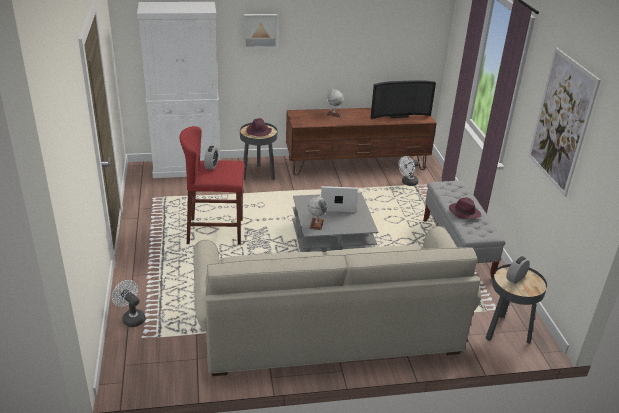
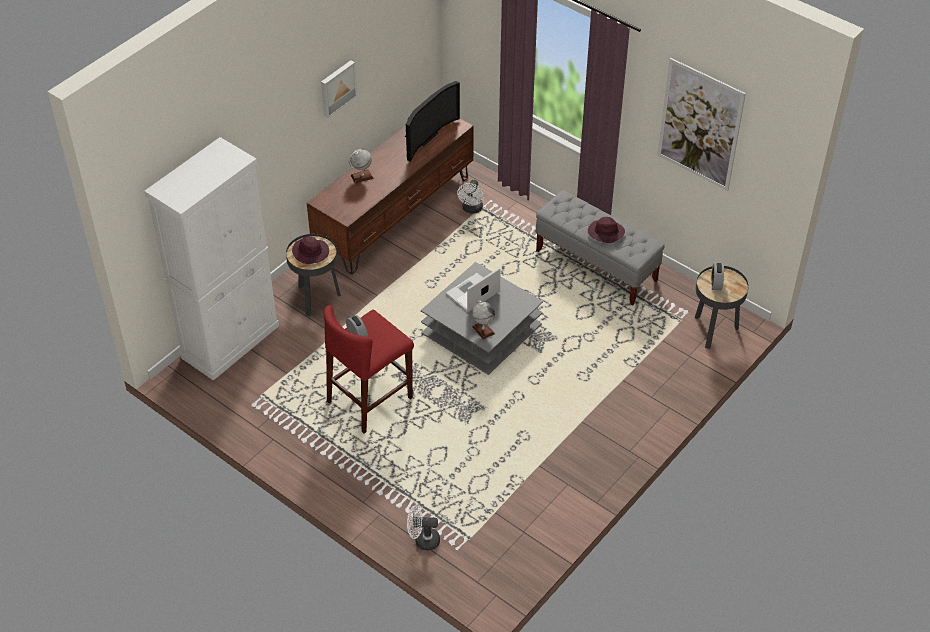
camera: 40 degrees left, 15 degrees up
beige sofa [194,226,481,376] -> none
picture [244,14,278,48] -> picture moved to [321,60,357,118]

